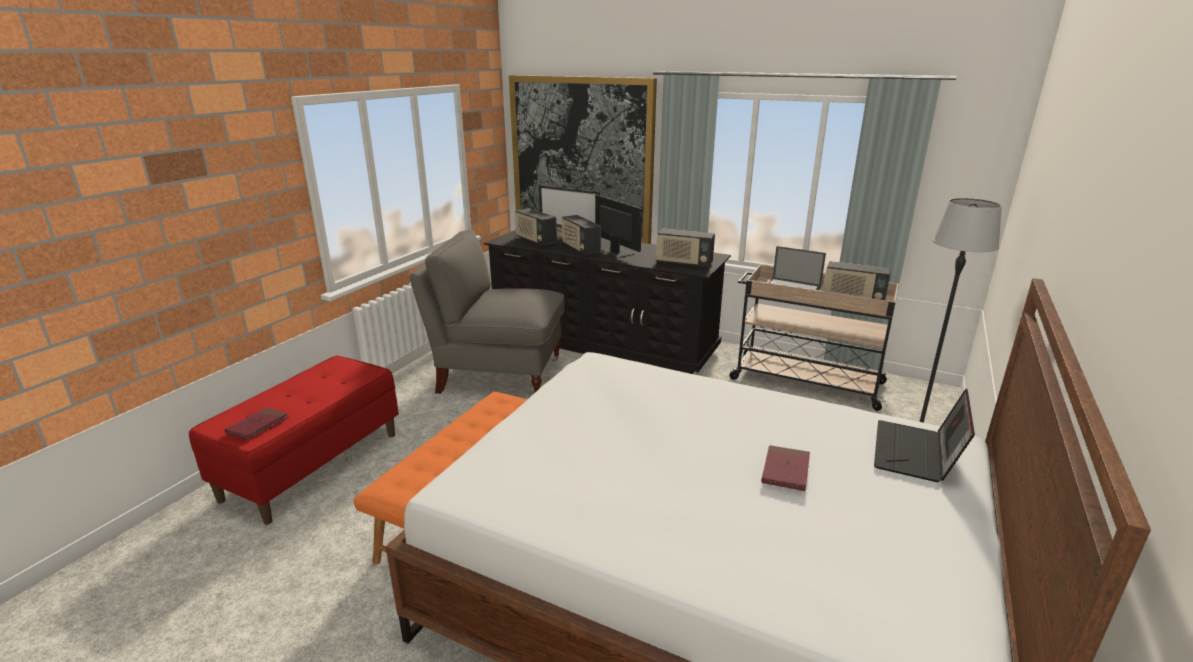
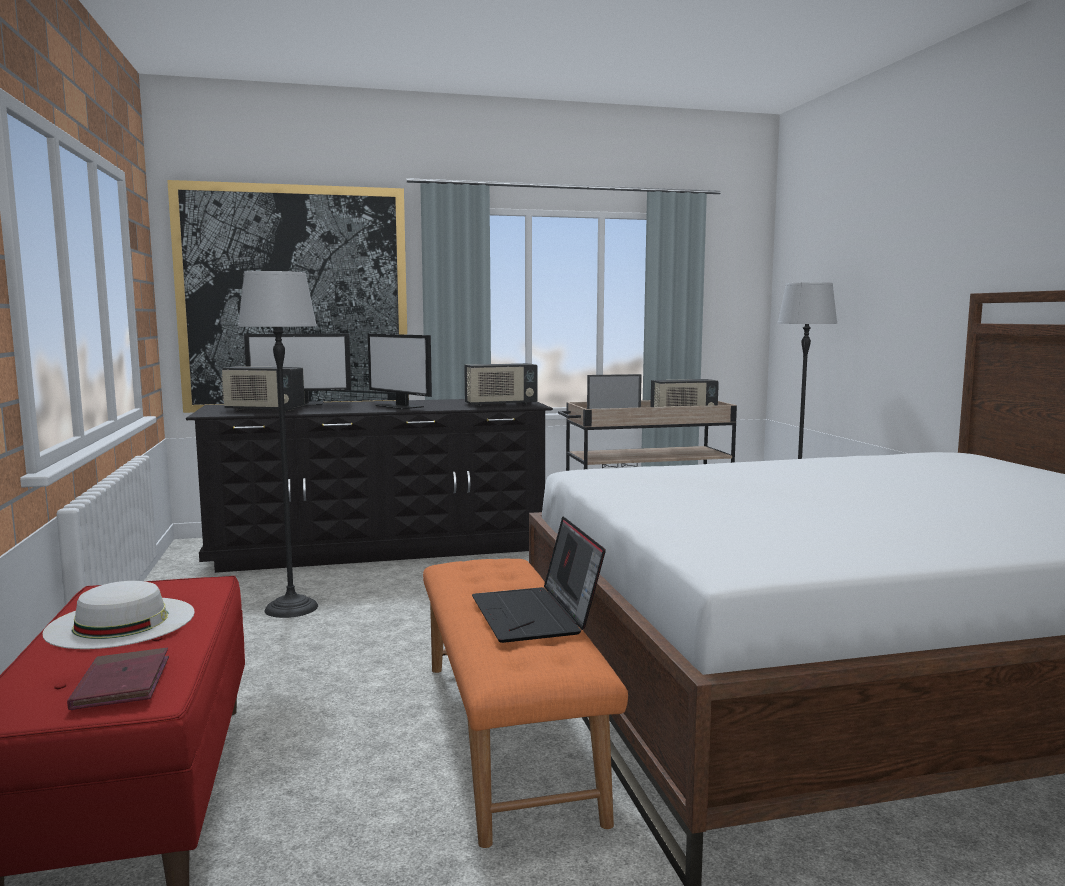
camera: 40 degrees left, 15 degrees down
grey armchair [410,229,565,394] -> floor lamp [238,271,318,618]
radio [561,215,601,255] -> none
monitor [595,195,642,258] -> monitor turned 150 degrees counterclockwise [368,334,432,409]
red book [761,445,810,491] -> none
laptop [874,389,975,482] -> laptop moved to [472,517,606,643]
none -> white hat [42,581,195,649]

